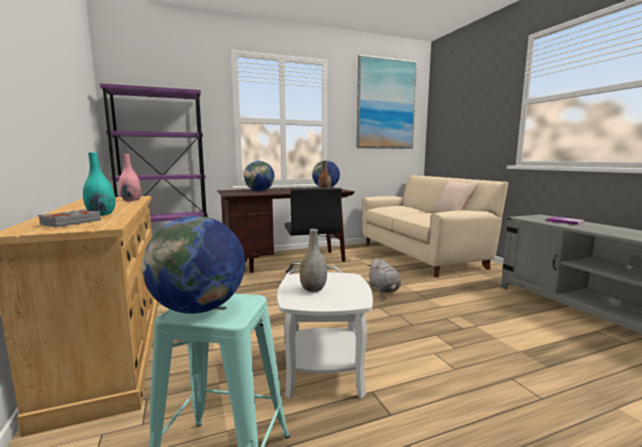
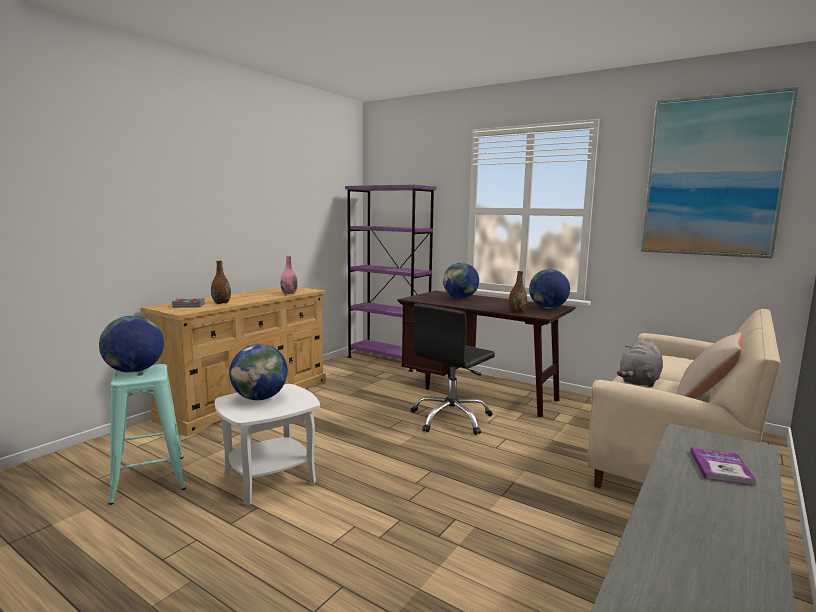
camera: 55 degrees right, 0 degrees up
turquoise vase [83,152,116,216] -> brown vase [211,261,231,304]
grey vase [299,229,327,292] -> globe [229,344,288,400]
grey plush toy [368,258,401,293] -> grey plush toy moved to [617,338,663,387]

